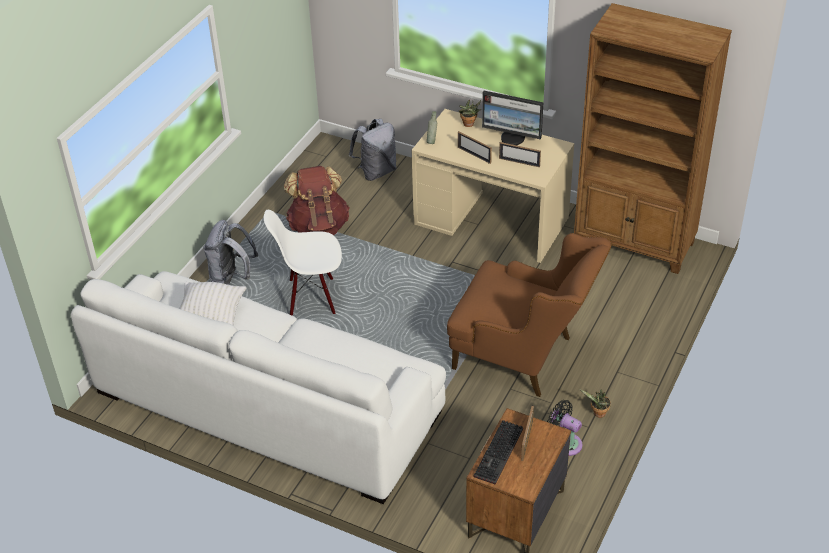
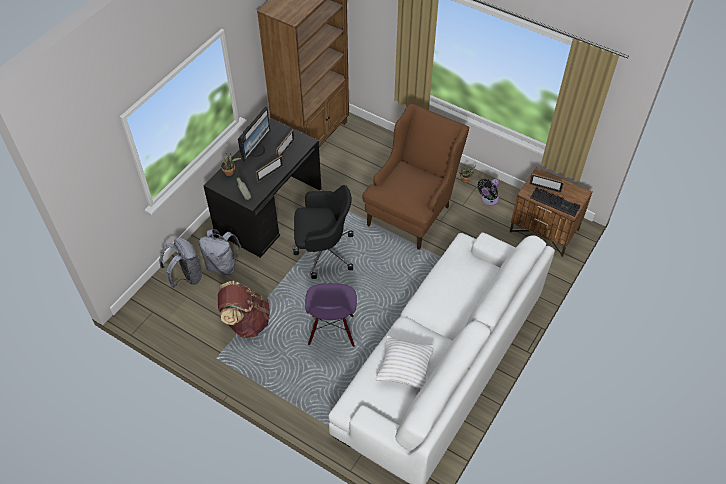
camera: 85 degrees left, 10 degrees up
grey backpack [203,220,258,285] -> grey backpack moved to [199,229,241,275]
white chair [264,209,342,316] -> purple chair [305,283,357,347]
beige desk [412,109,574,263] -> black desk [203,118,321,258]
none -> black office chair [293,185,353,279]

